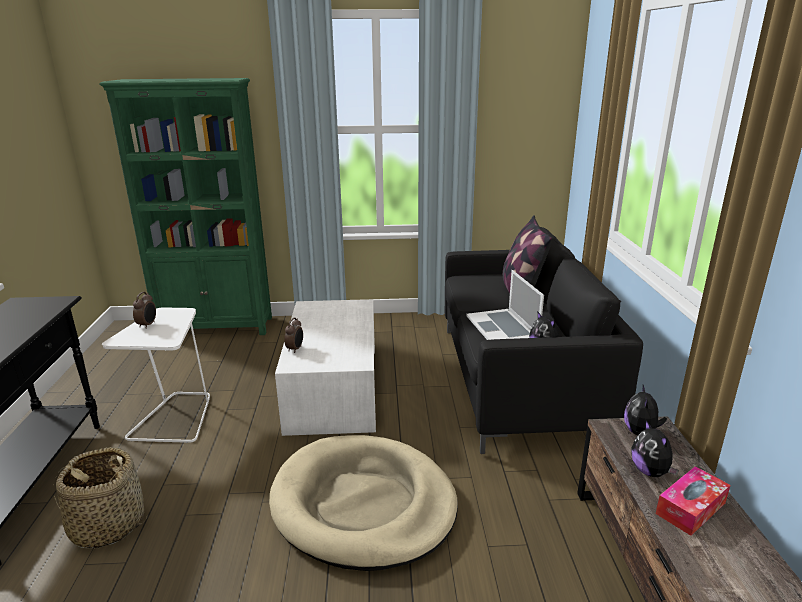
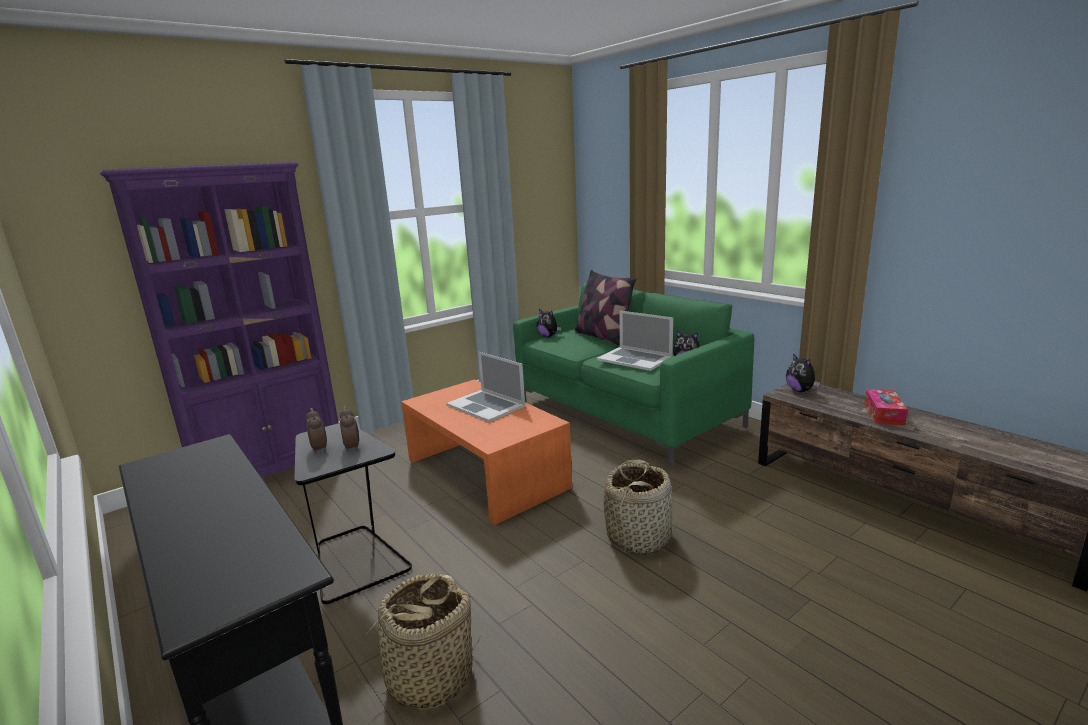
camera: 35 degrees left, 5 degrees down
green bookcase [99,78,272,335] -> purple bookcase [100,162,339,477]
white side table [102,307,210,443] -> black side table [294,423,412,604]
beige dog bed [269,435,458,571] -> basket [604,459,673,555]
white coffee table [275,299,376,436] -> orange coffee table [401,379,572,525]
alarm clock [284,318,303,353] -> alarm clock moved to [340,406,359,452]
black sofa [445,227,643,454] -> green sofa [513,283,754,467]
plush toy [631,420,679,477] -> plush toy moved to [537,309,561,337]
none -> laptop [446,352,525,422]

